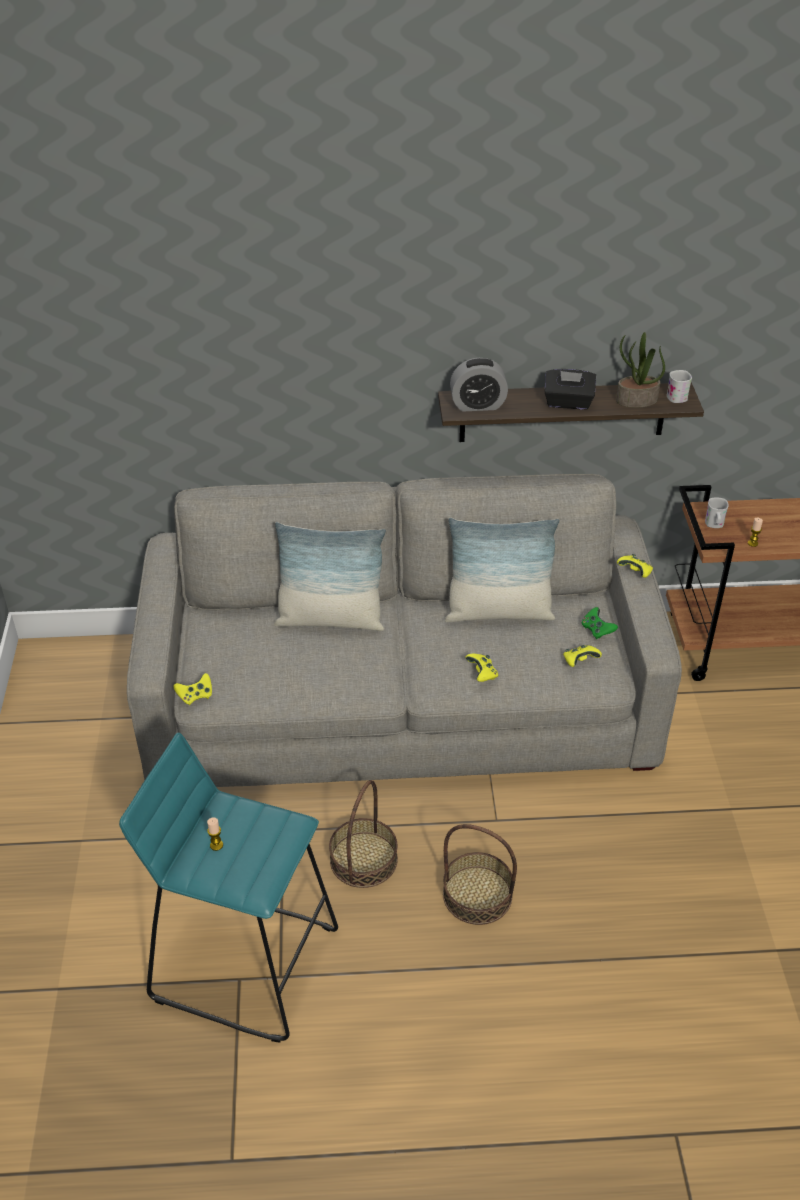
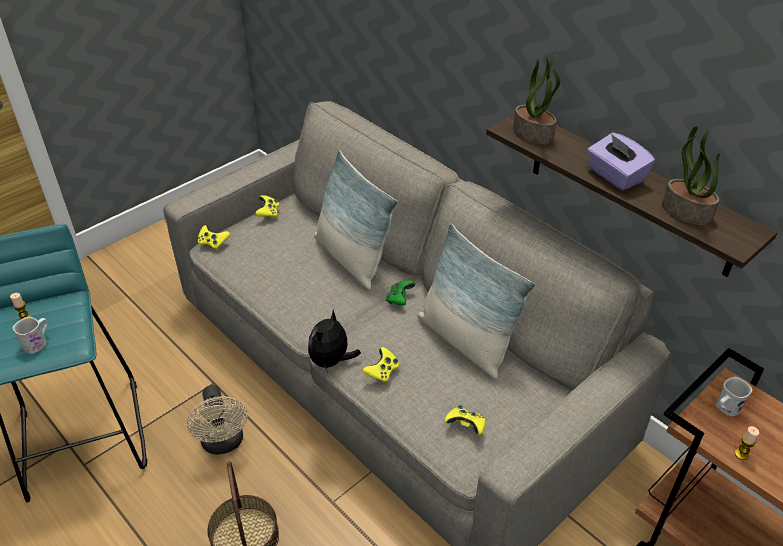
camera: 50 degrees right, 0 degrees up
basket [329,780,398,888] -> beige fan [187,385,247,455]
alarm clock [450,358,508,411] -> potted plant [513,55,560,145]
black tissue box [545,369,596,410] -> purple tissue box [587,132,655,191]
green game controller [581,607,618,639] -> green game controller moved to [386,280,415,306]
yellow game controller [617,554,653,578] -> yellow game controller moved to [255,195,279,219]
white mug [667,370,692,403] -> white mug moved to [12,317,48,354]
none -> plush toy [308,310,361,372]

